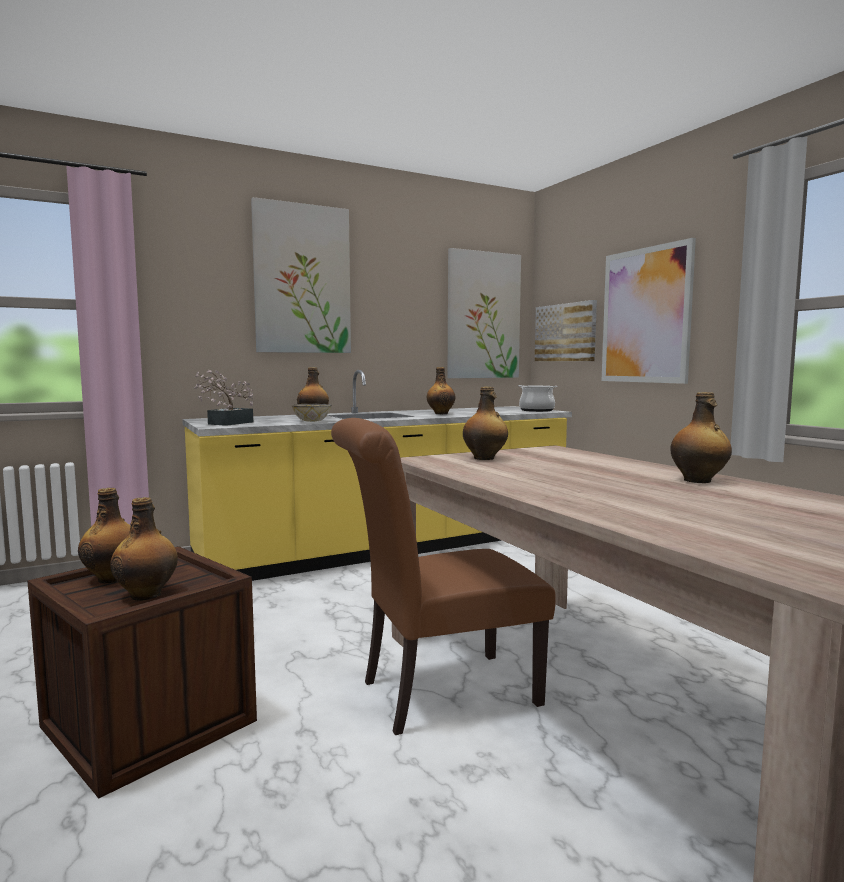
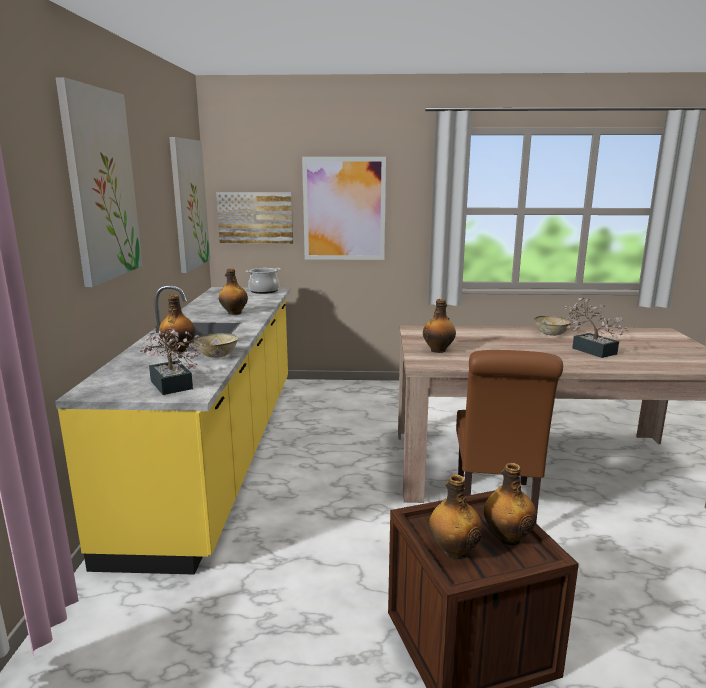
camera: 60 degrees left, 10 degrees up
bottle [670,392,732,483] -> bowl [534,316,572,336]
none -> potted plant [565,297,629,358]

